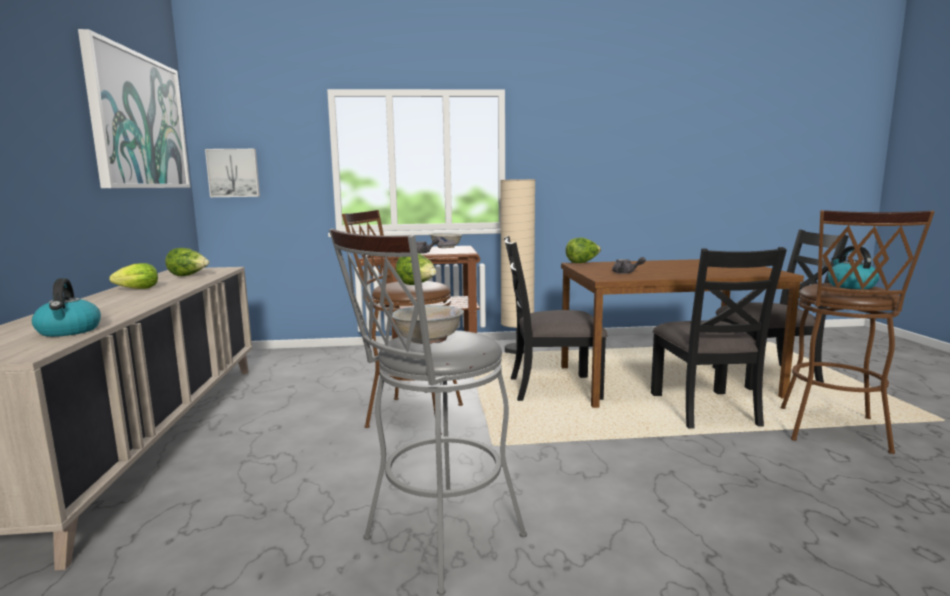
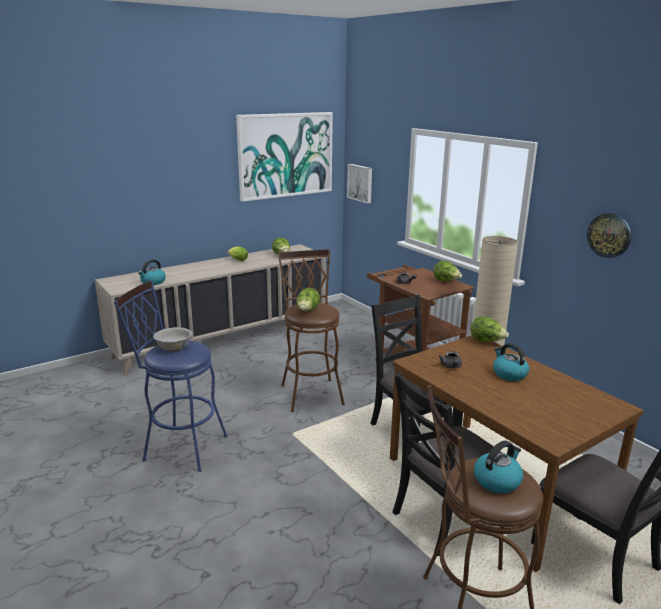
camera: 60 degrees right, 10 degrees up
grey stool [329,229,527,595] -> blue stool [114,280,228,472]
white bowl [430,233,462,248] -> lettuce [433,261,462,282]
none -> kettle [493,343,529,381]
none -> wall clock [587,213,631,258]

